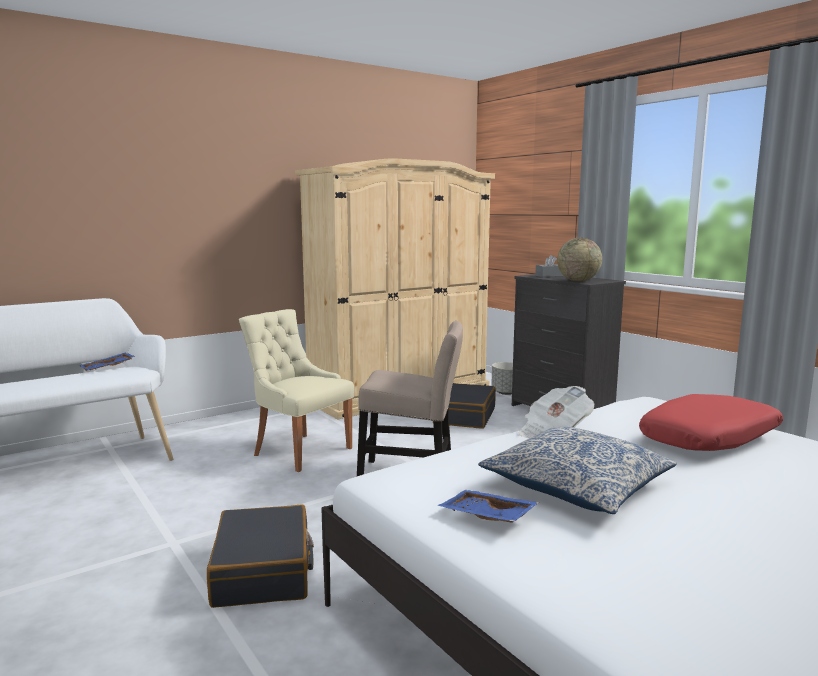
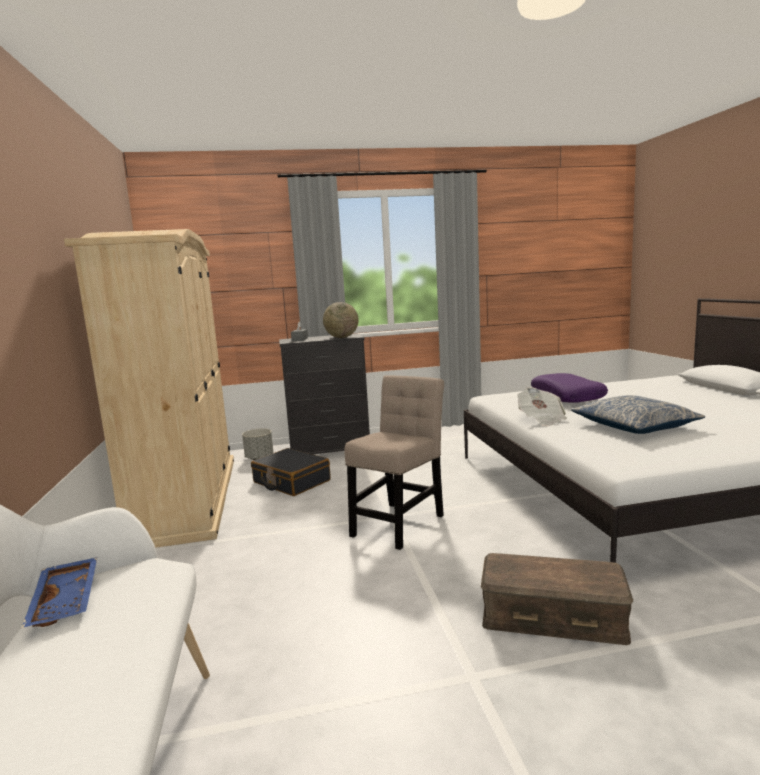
camera: 65 degrees left, 0 degrees up
black suitcase [207,504,314,608] -> brown storage box [481,553,633,645]
beige chair [239,309,354,472] -> none
blue tray [437,490,540,523] -> none
red pillow [639,394,783,451] -> purple pillow [531,373,608,402]

